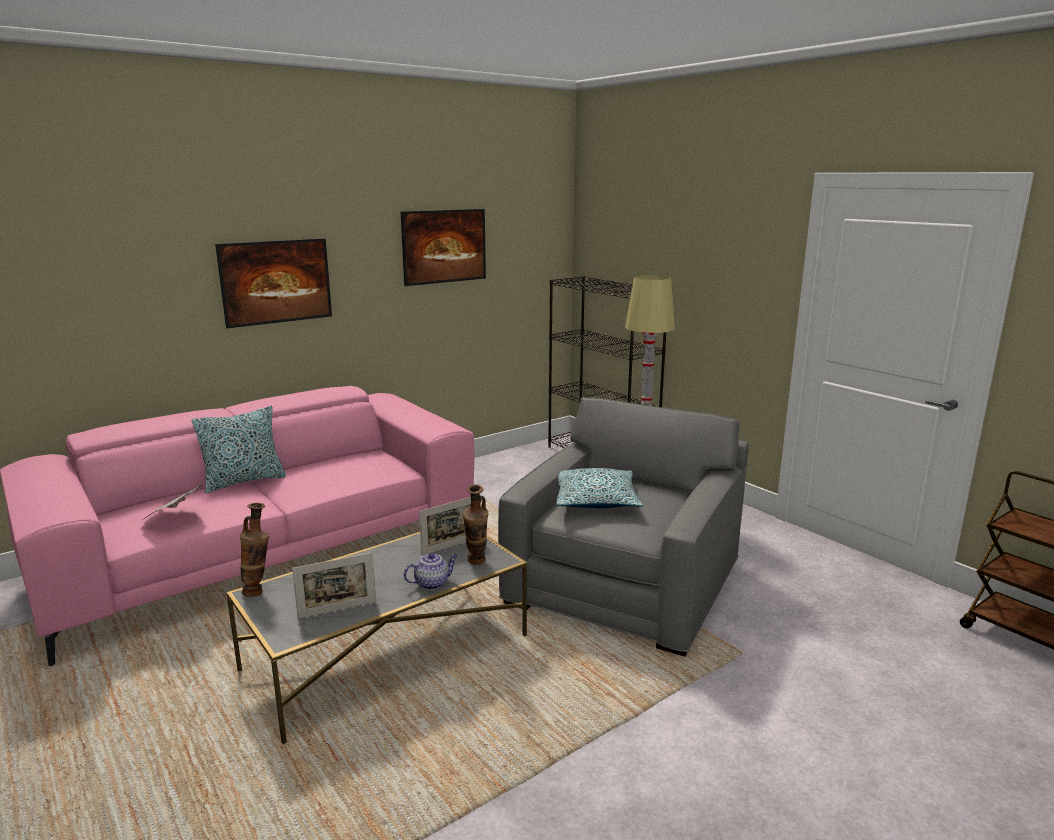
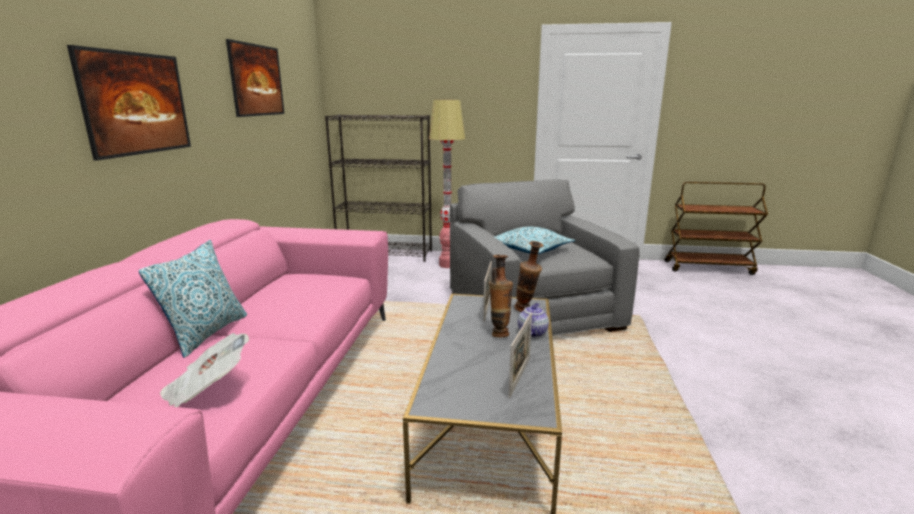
camera: 45 degrees left, 0 degrees up
vase [240,503,269,597] -> vase moved to [489,255,513,337]

